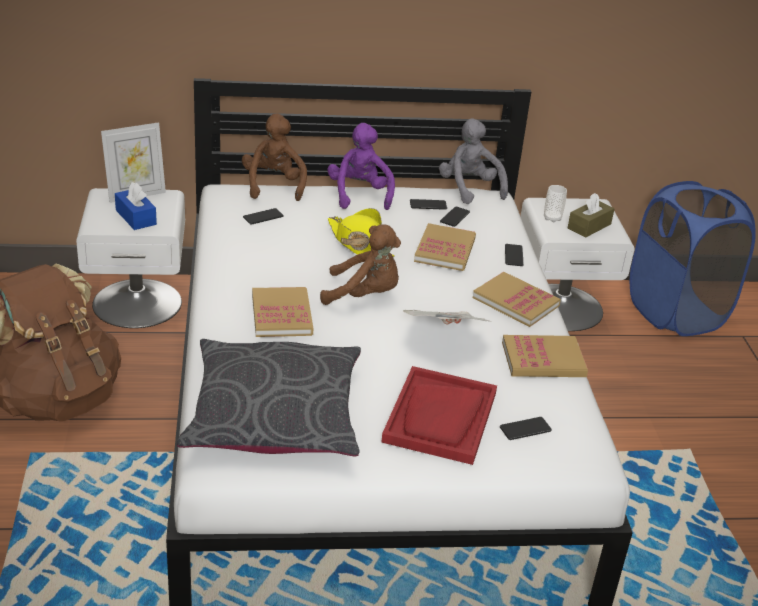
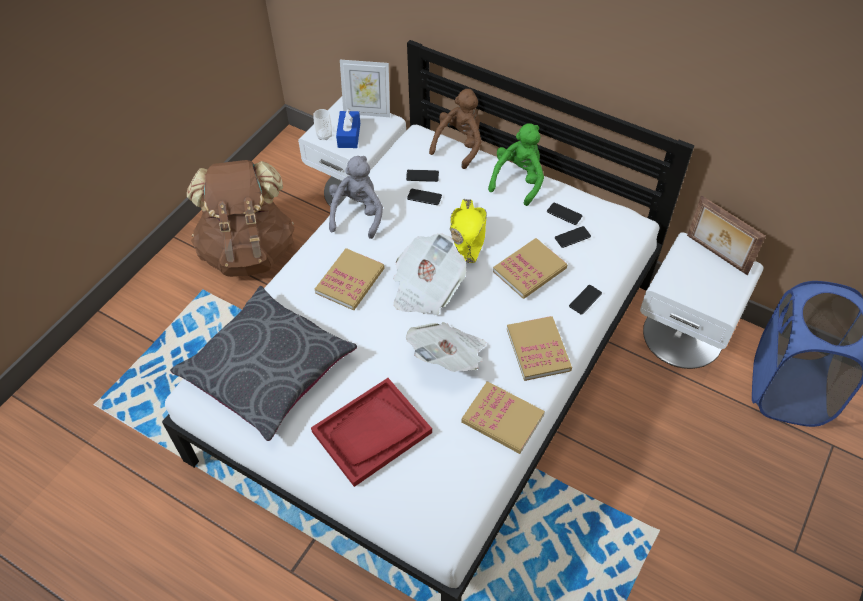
camera: 40 degrees right, 20 degrees up
brown plush toy [320,224,401,305] -> newspaper [393,234,466,315]
purple plush toy [328,123,395,210] -> green plush toy [488,123,544,206]
grey plush toy [439,119,508,204] -> grey plush toy moved to [329,156,383,239]
phone [500,417,552,440] -> phone moved to [407,189,442,205]
cup [544,185,567,222] -> cup moved to [313,109,332,140]
brown tissue box [568,193,614,238] -> none
none -> picture frame [687,196,766,275]

